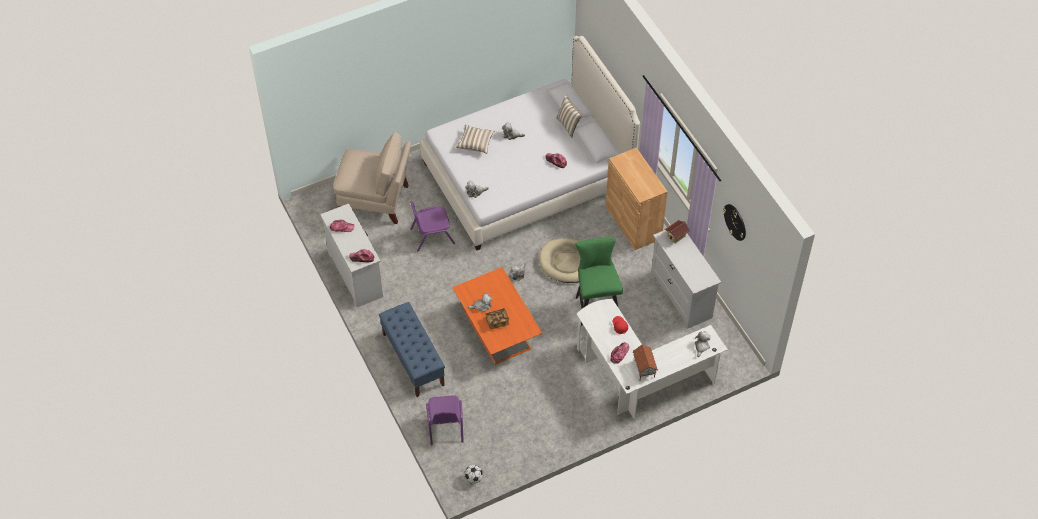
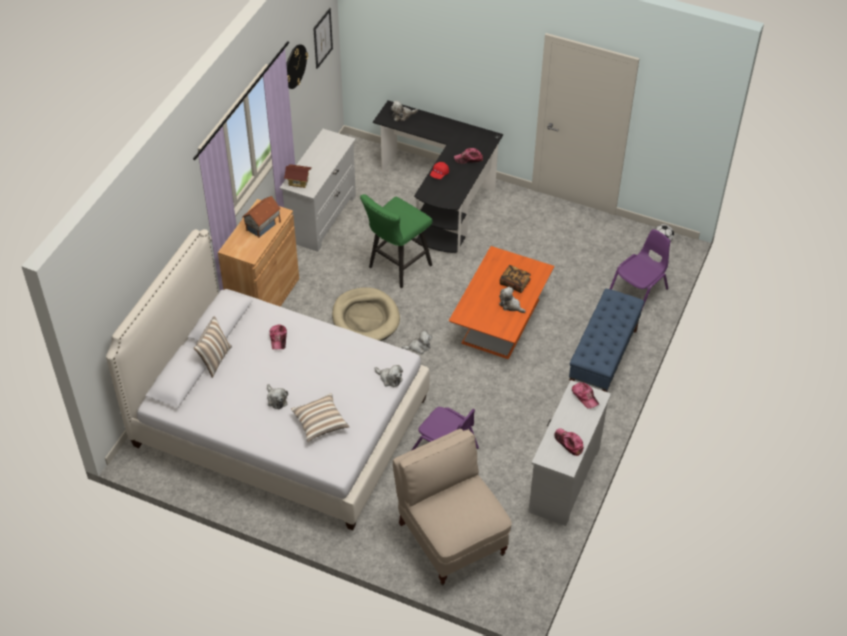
camera: 130 degrees left, 5 degrees down
white desk [577,299,728,419] -> black desk [373,101,503,254]
toy house [633,344,658,381] -> toy house moved to [242,196,281,238]
none -> picture [313,8,333,69]

